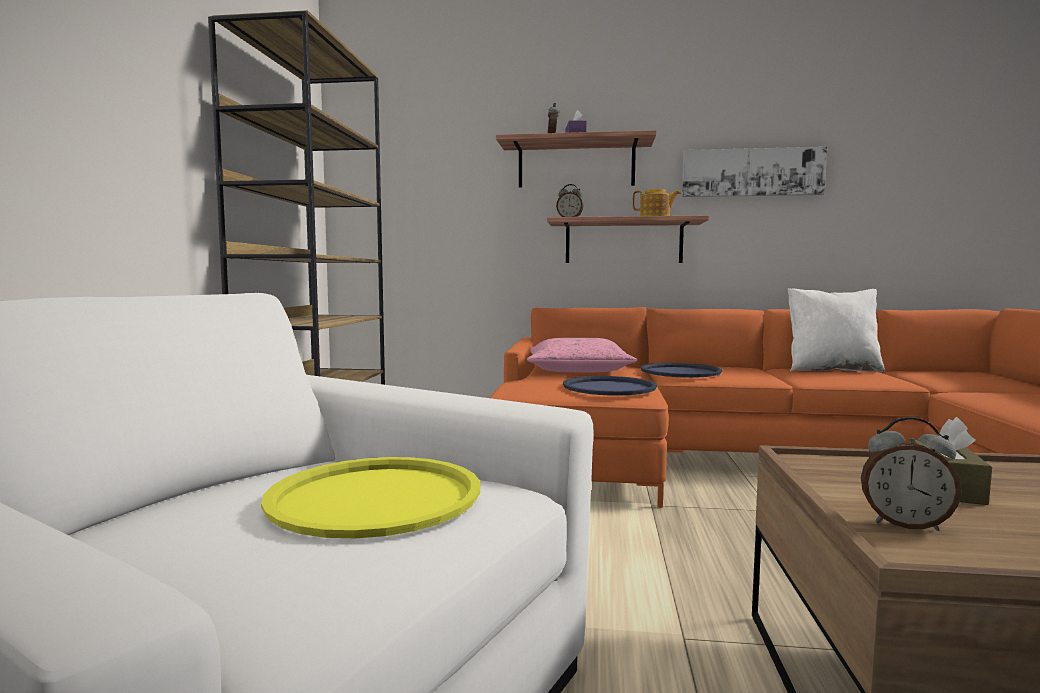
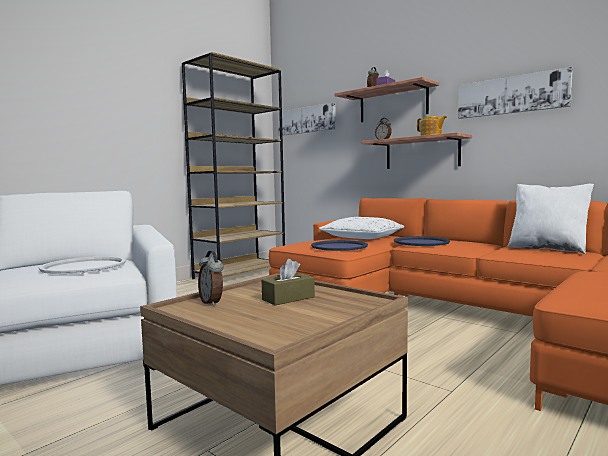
camera: 35 degrees right, 0 degrees up
yellow tray [261,457,480,538] -> white tray [39,256,126,274]
pink pillow [527,338,637,372] -> white pillow [319,217,404,239]
none -> picture [278,103,336,136]

